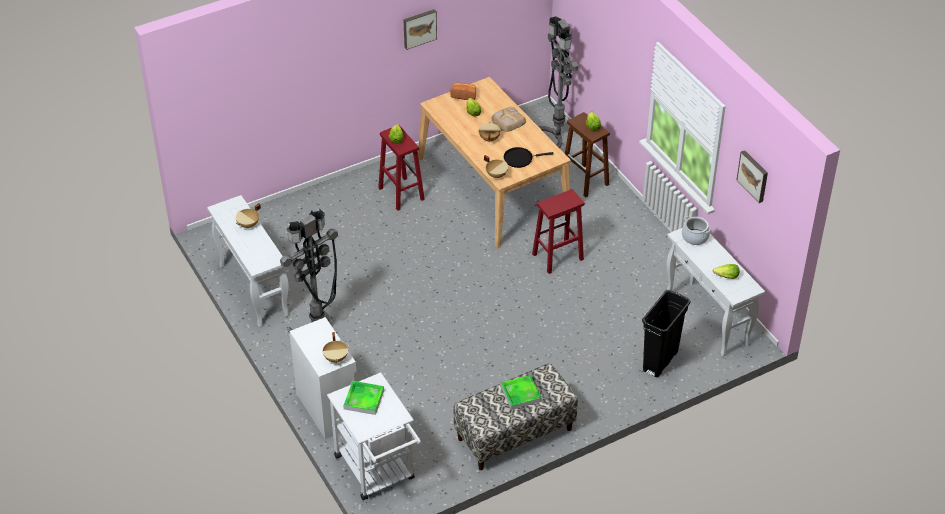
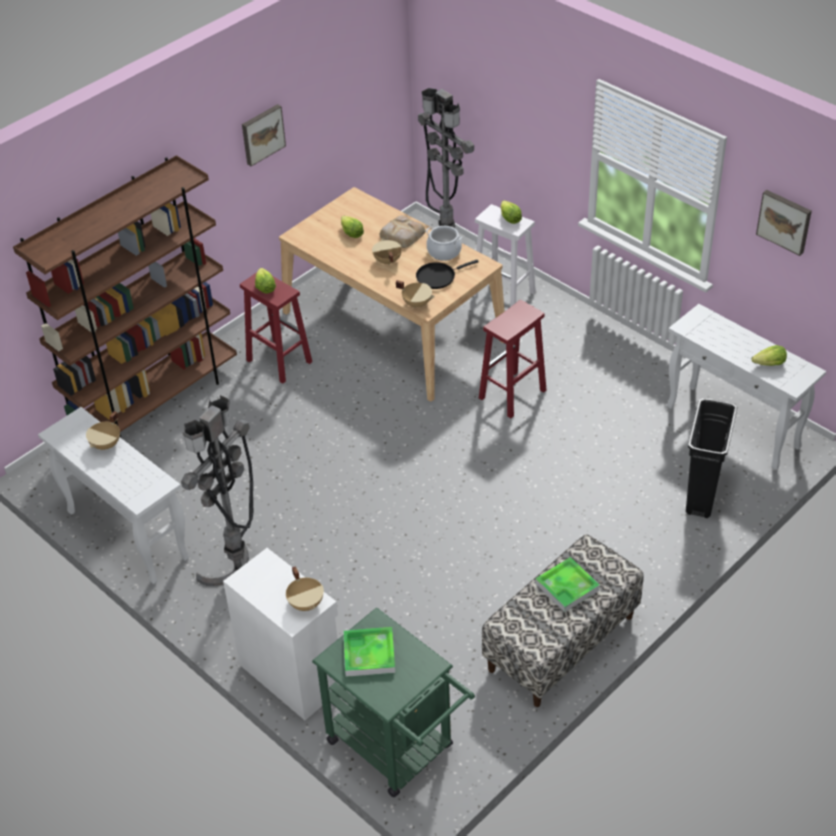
camera: 15 degrees left, 0 degrees up
white cart [327,373,421,500] -> green cart [312,607,475,797]
bread [450,82,476,100] -> none
brown stool [565,112,610,198] -> white stool [474,204,536,307]
cooking pot [682,216,710,245] -> cooking pot moved to [426,226,462,261]
none -> brown bookcase [13,155,237,438]

